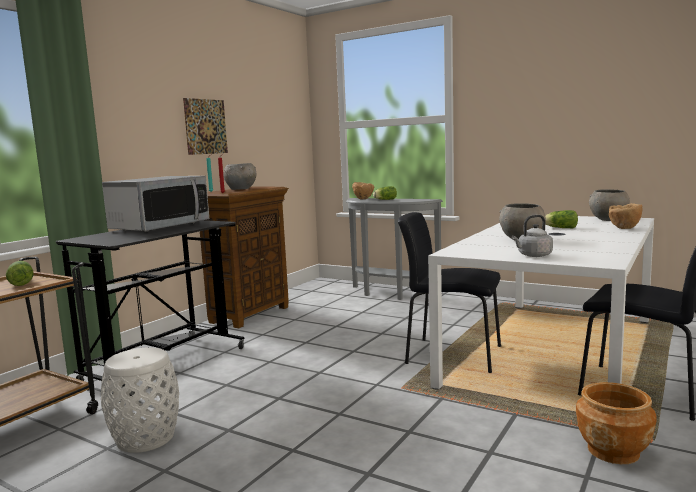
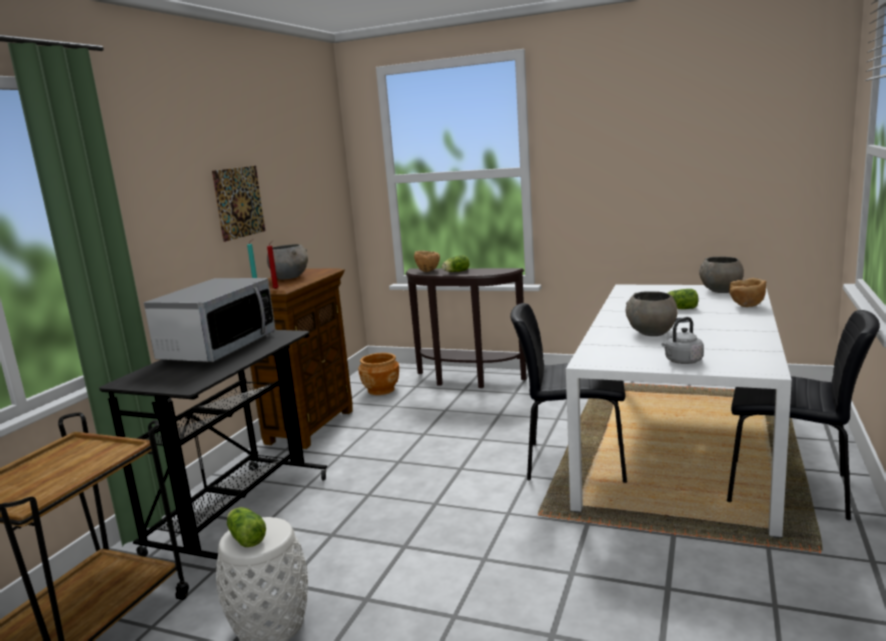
camera: 10 degrees left, 5 degrees up
lettuce [6,261,34,286] -> lettuce moved to [227,507,266,547]
grey console table [346,198,443,300] -> brown console table [406,268,526,388]
brown planter [576,382,657,464] -> brown planter moved to [358,353,399,395]

